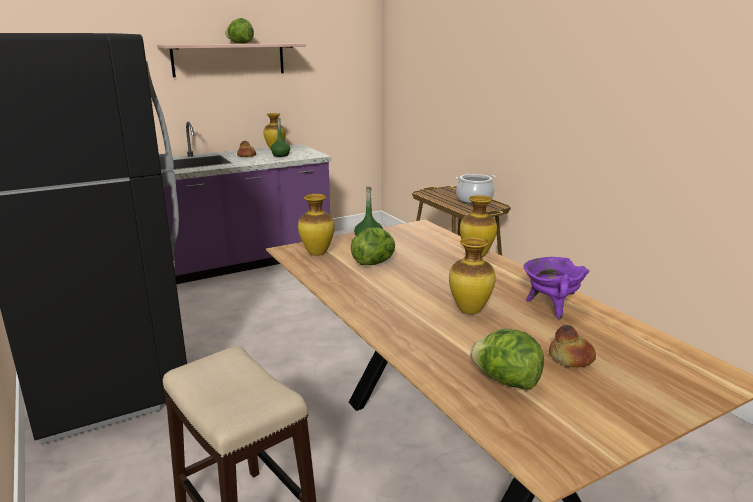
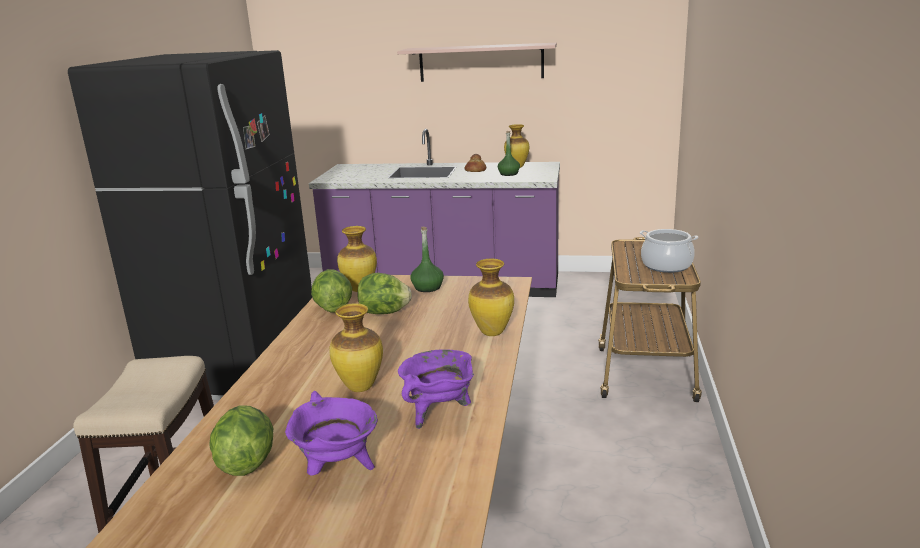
camera: 40 degrees right, 0 degrees up
lettuce [225,18,254,44] -> lettuce moved to [311,269,352,313]
bread [549,325,596,368] -> purple cooking pot [285,391,378,476]

